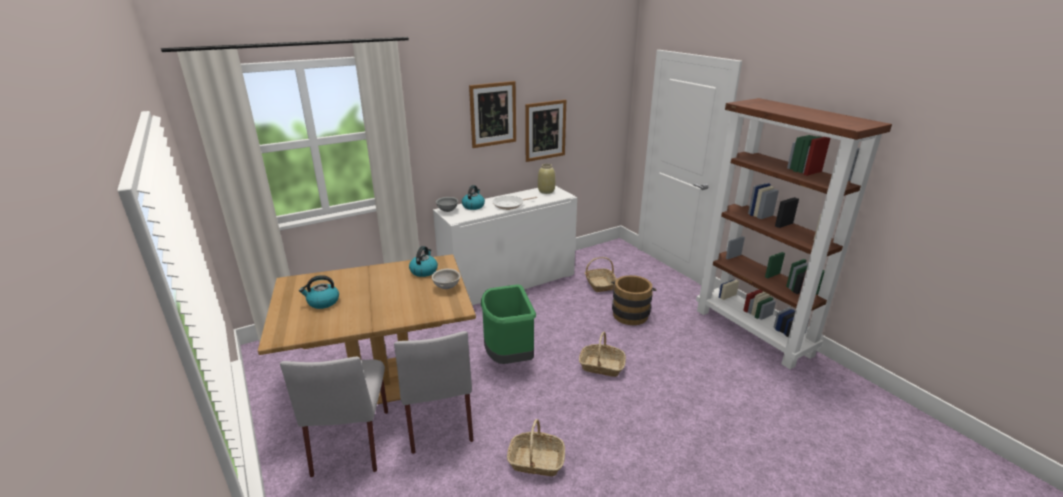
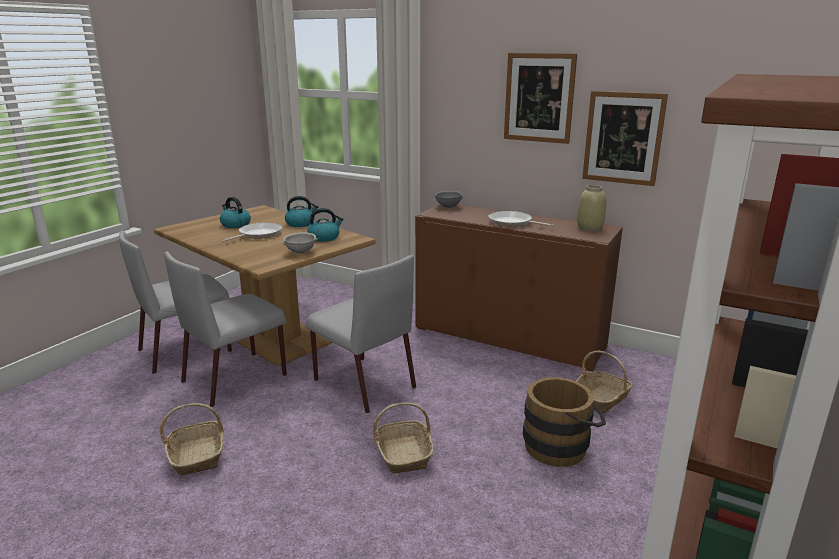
camera: 60 degrees right, 5 degrees down
white cabinet [433,186,577,305] -> brown cabinet [415,204,623,372]
kettle [462,185,485,210] -> kettle moved to [285,196,319,227]
green trash can [481,284,536,364] -> grey chair [306,255,416,413]
none -> frying pan [222,223,282,242]

